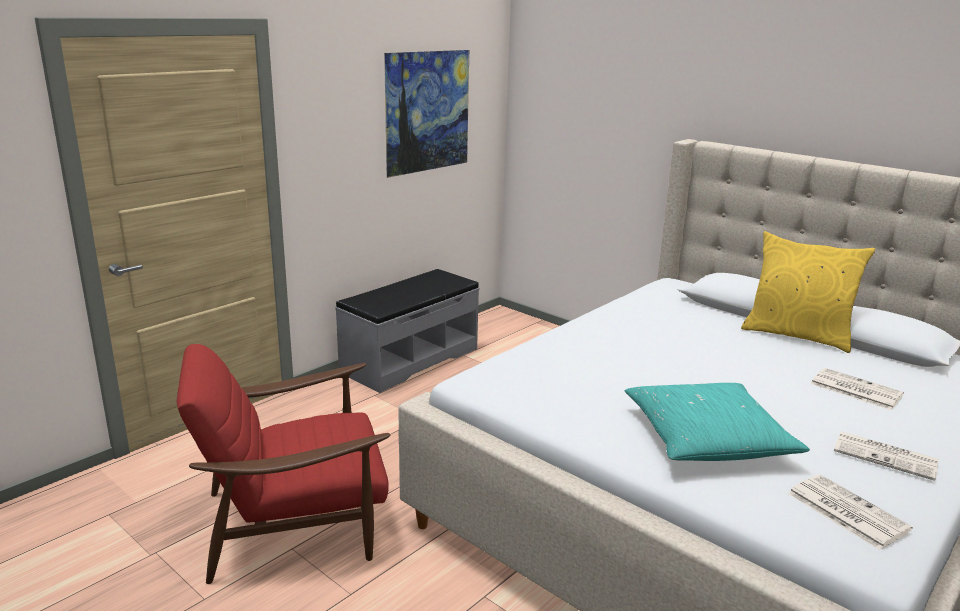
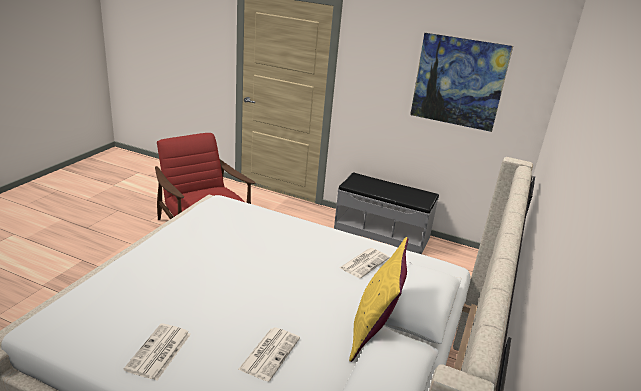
camera: 70 degrees right, 5 degrees up
turquoise pillow [625,383,810,461] -> none
newspaper [788,474,913,550] -> newspaper moved to [340,248,390,278]

